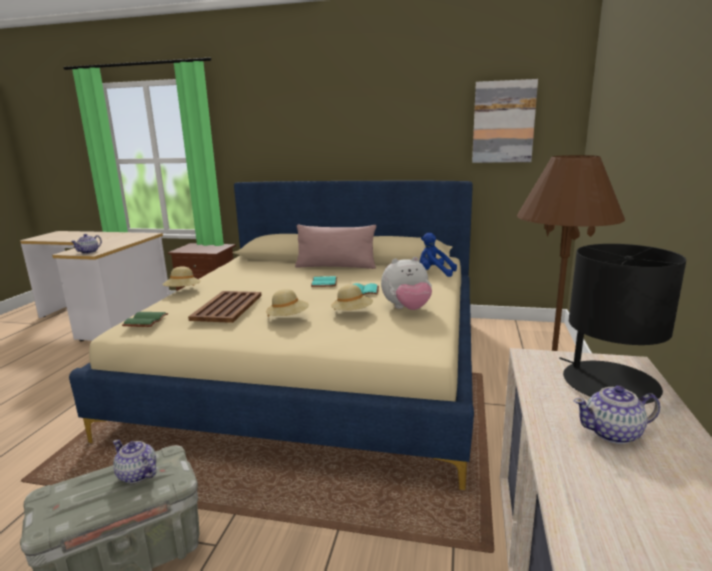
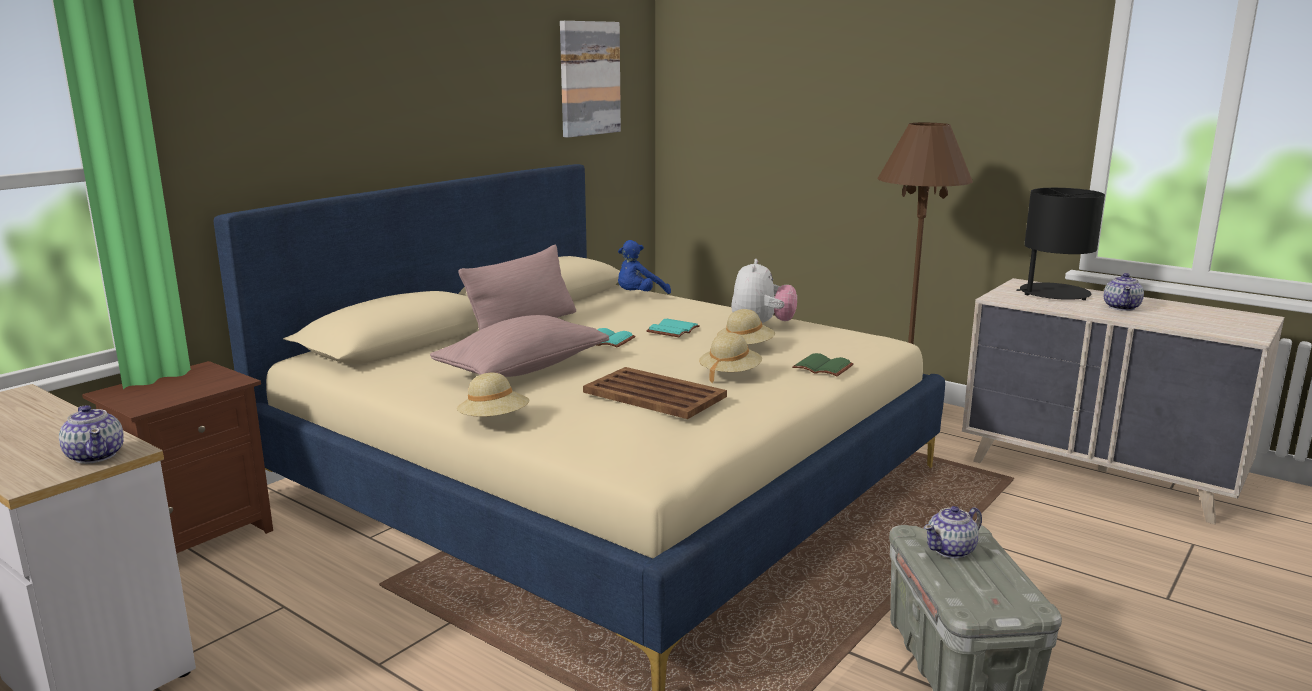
camera: 65 degrees left, 0 degrees up
green book [122,312,168,327] -> green book moved to [792,353,854,376]
none -> pink pillow [430,315,609,377]

